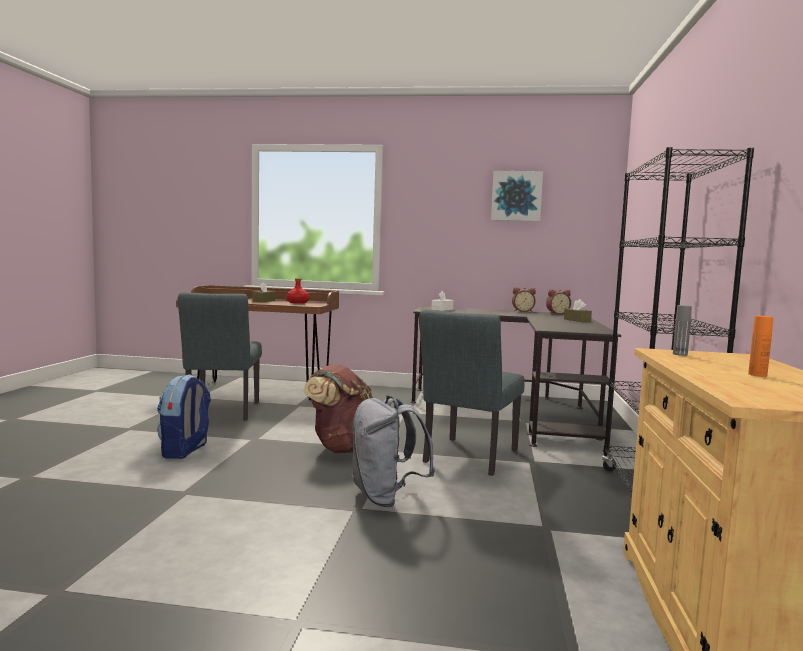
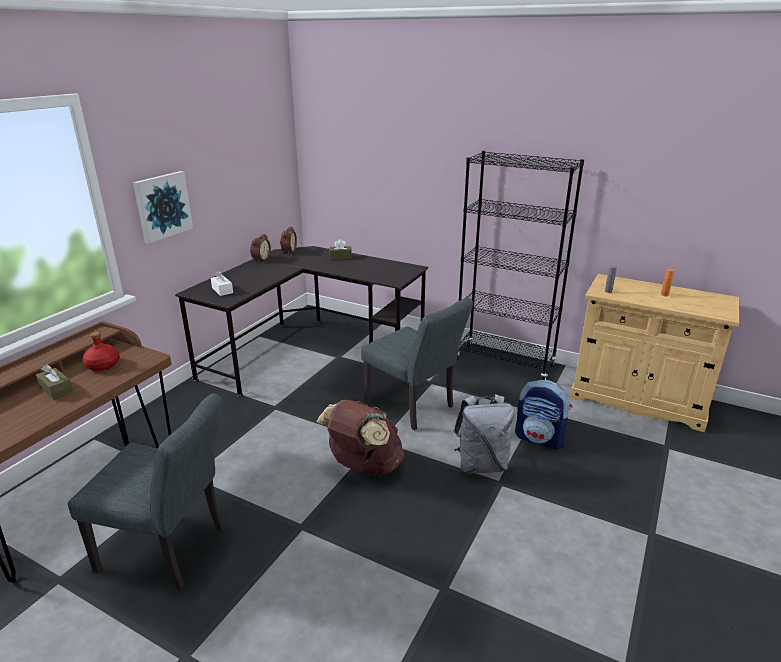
camera: 70 degrees left, 20 degrees up
backpack [157,374,211,459] -> backpack moved to [515,380,572,450]
picture [491,171,543,221] -> picture moved to [133,171,193,244]

